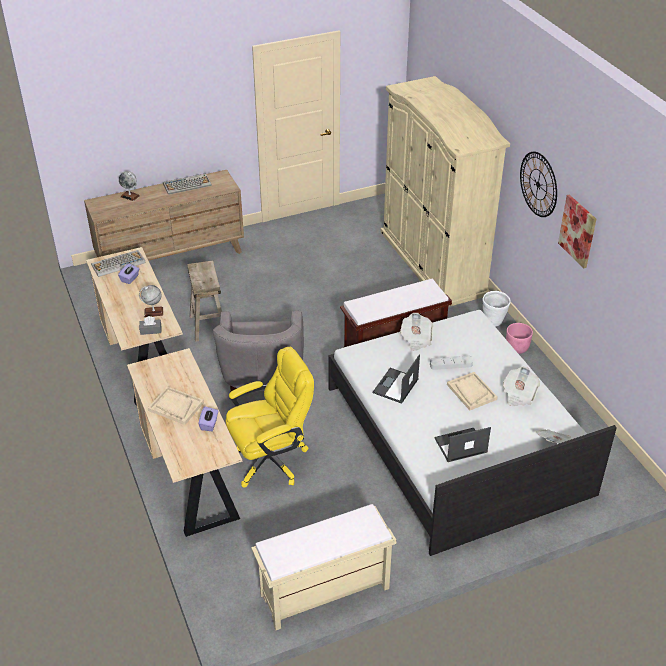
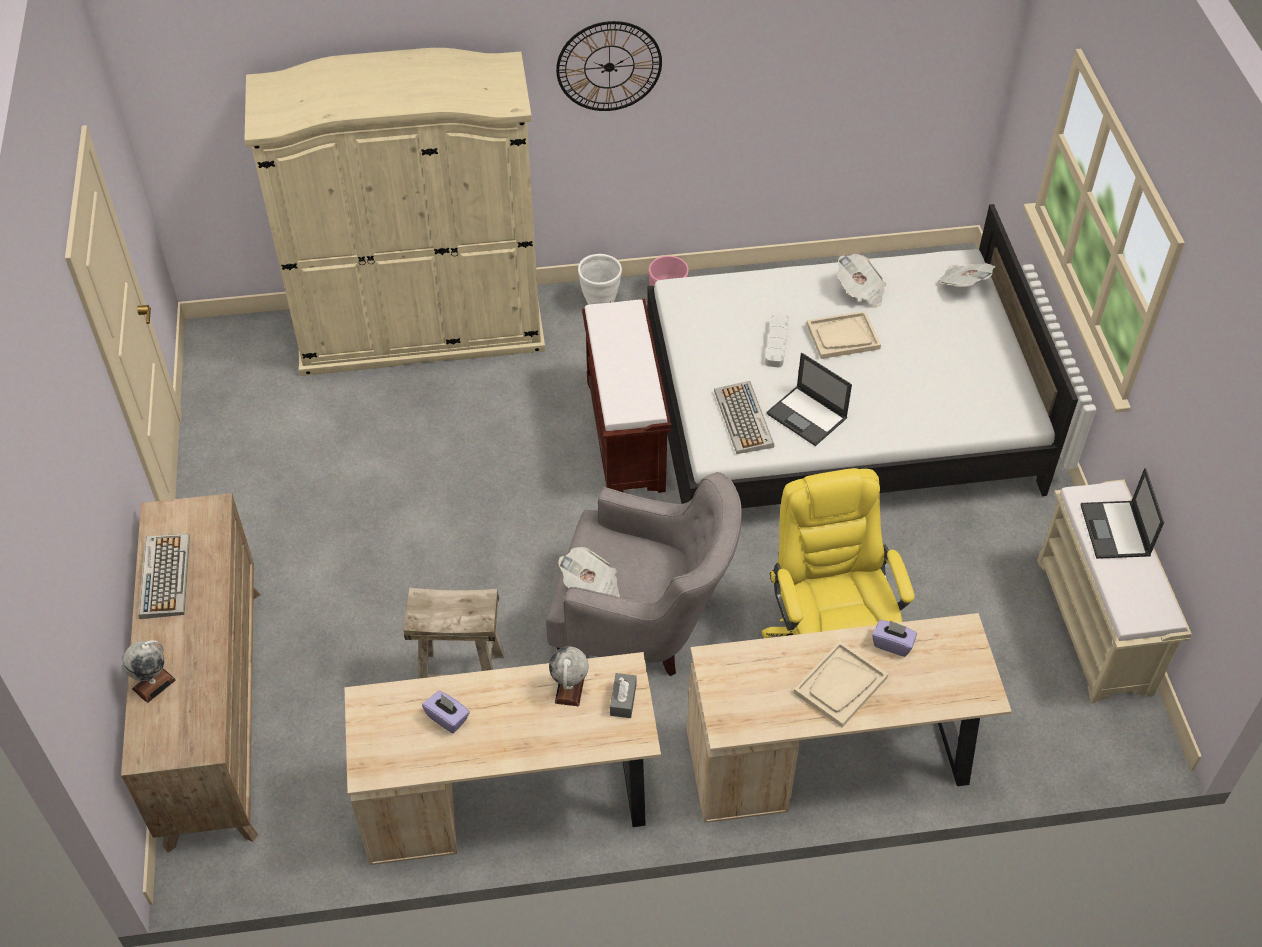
camera: 75 degrees left, 10 degrees up
keyboard [91,250,146,277] -> keyboard moved to [714,381,774,454]
newspaper [400,313,433,351] -> newspaper moved to [559,547,620,597]
laptop [434,427,491,462] -> laptop moved to [1081,468,1164,559]
picture [558,194,596,268] -> none

